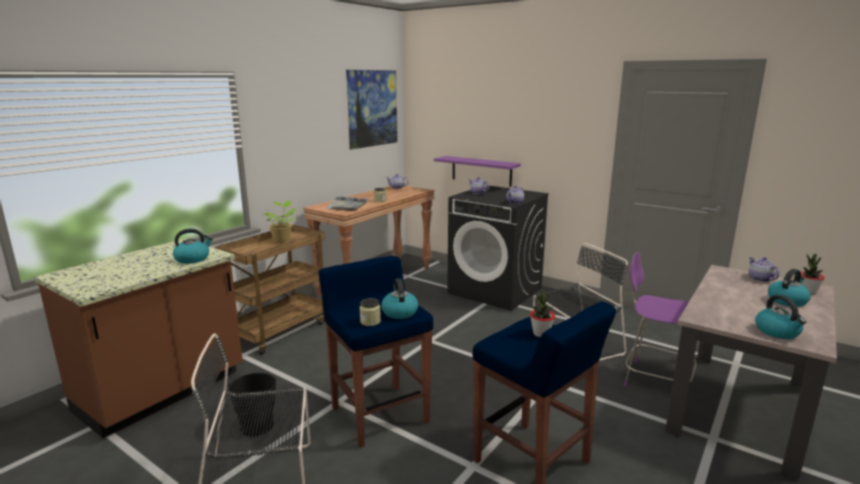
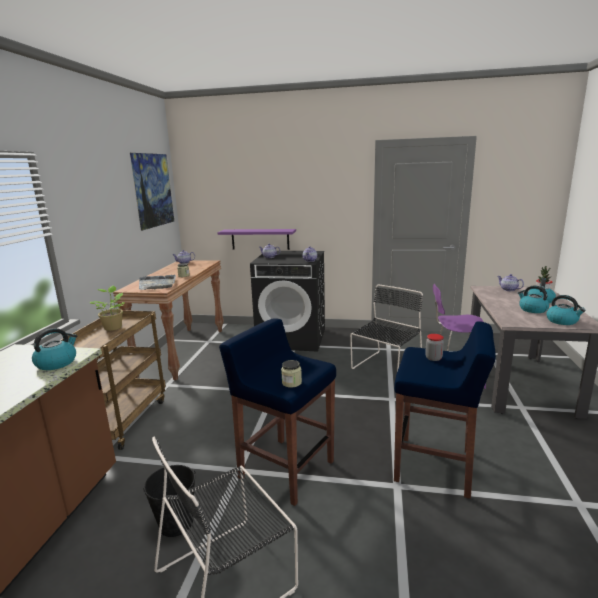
camera: 25 degrees left, 0 degrees up
kettle [381,279,418,319] -> kettle moved to [518,285,549,313]
potted plant [530,290,555,337] -> jar [425,334,444,361]

